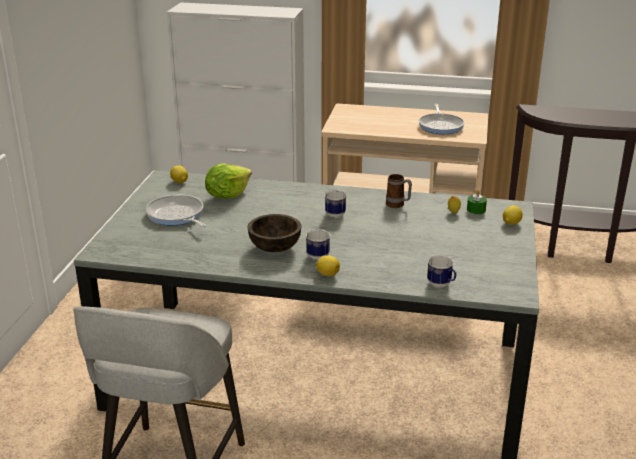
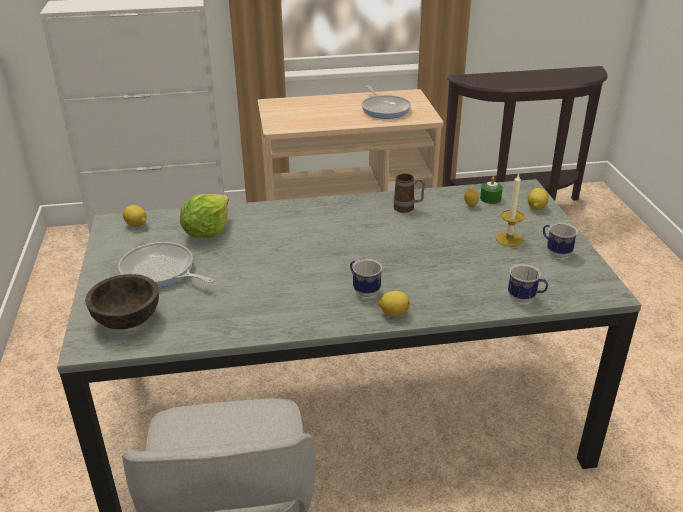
camera: 20 degrees left, 5 degrees up
brown bowl [247,214,302,252] -> brown bowl moved to [85,274,159,329]
mug [325,190,347,218] -> mug moved to [543,223,578,258]
none -> candle [496,173,525,246]

